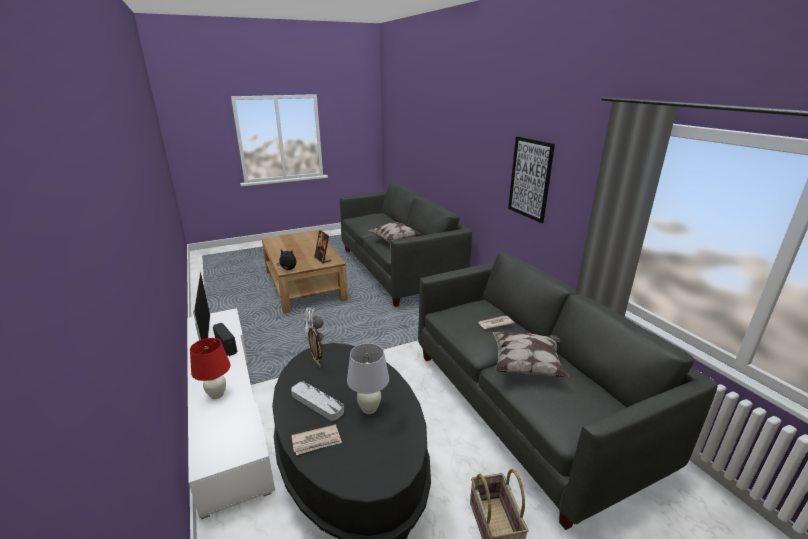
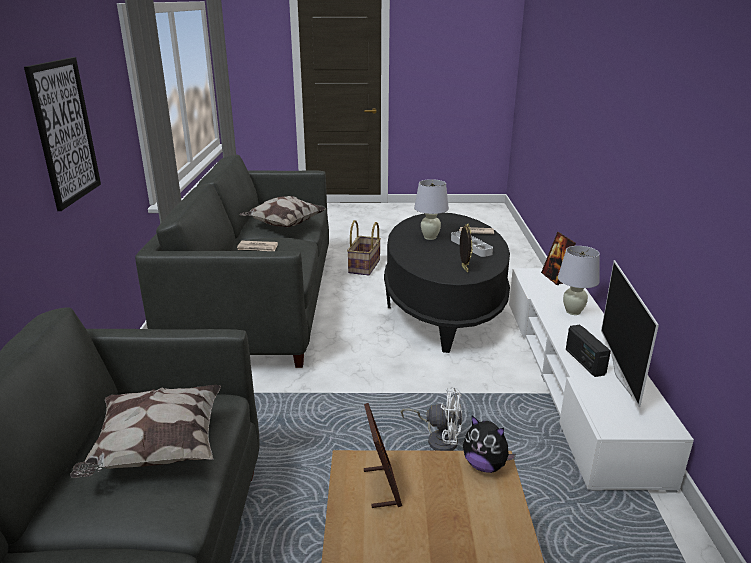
camera: 155 degrees left, 0 degrees up
red table lamp [190,338,230,399] -> white table lamp [558,246,600,315]
none -> picture frame [541,232,576,285]

